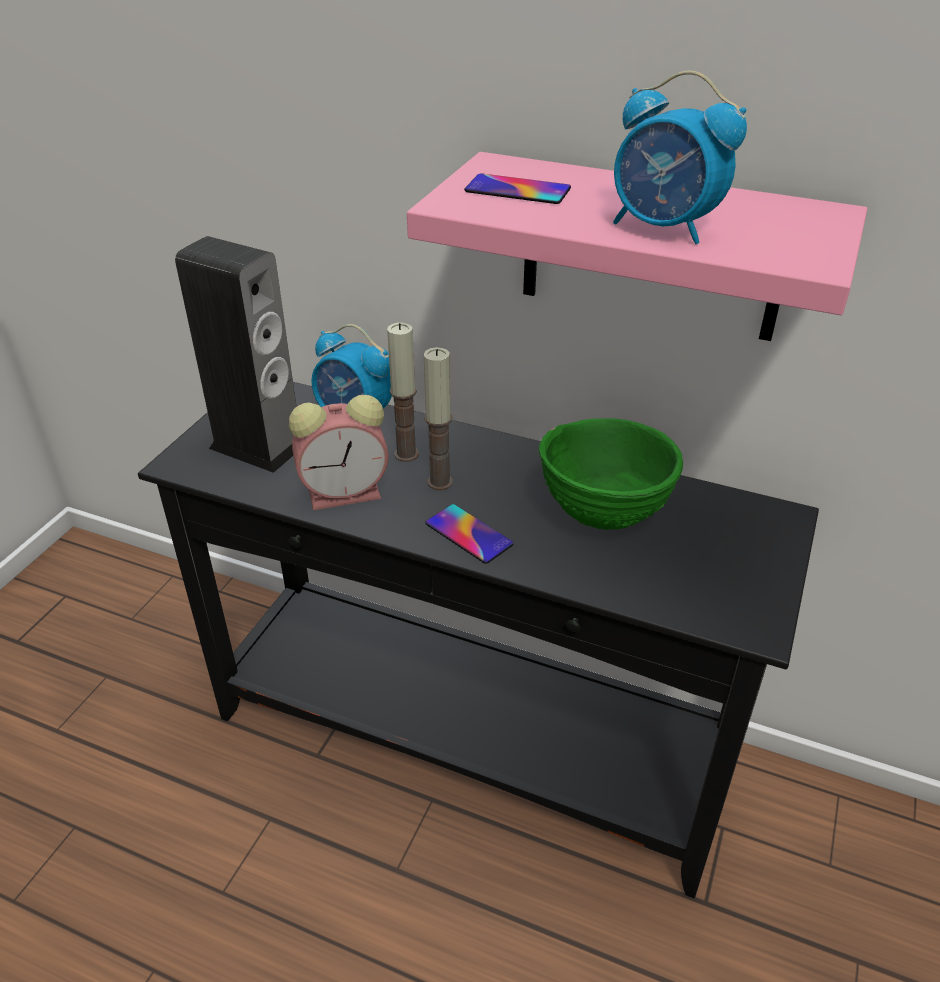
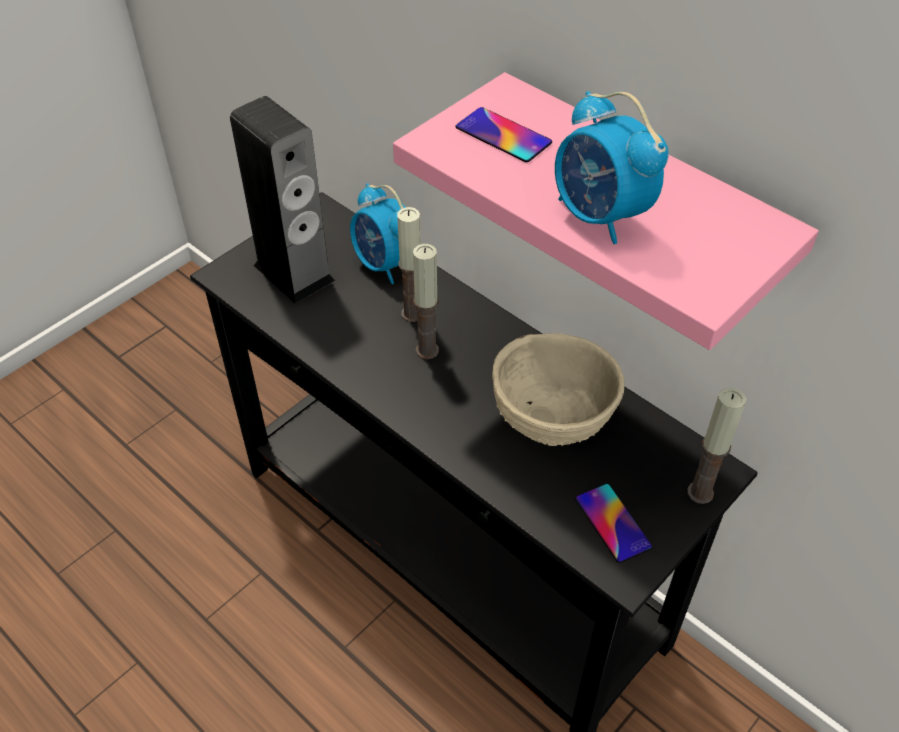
camera: 20 degrees right, 10 degrees up
alarm clock [289,395,389,510] -> none
phone [425,504,514,564] -> phone moved to [575,484,652,563]
green bowl [539,418,683,530] -> beige bowl [492,333,624,446]
none -> candle [687,388,746,504]

